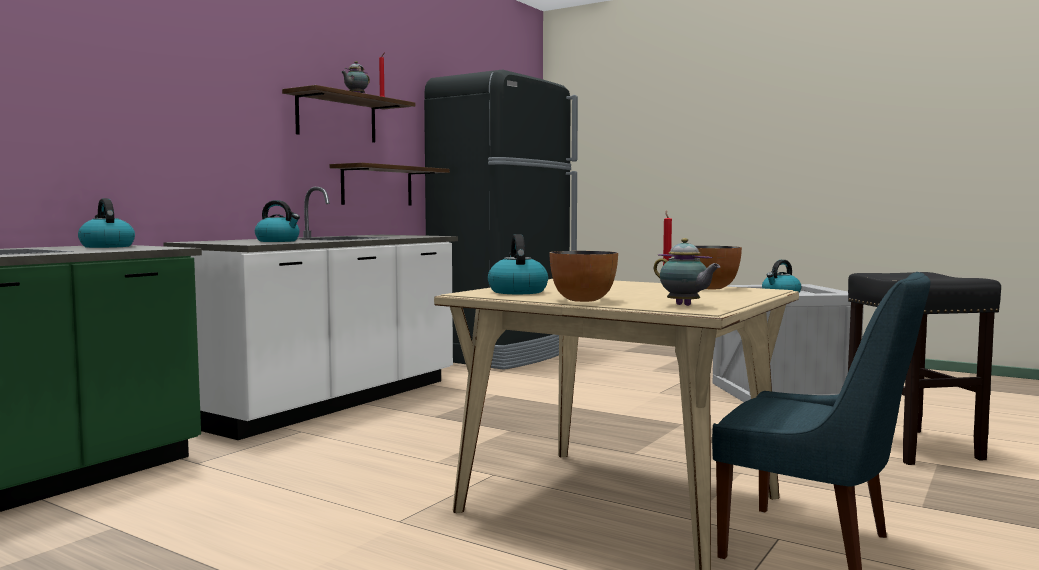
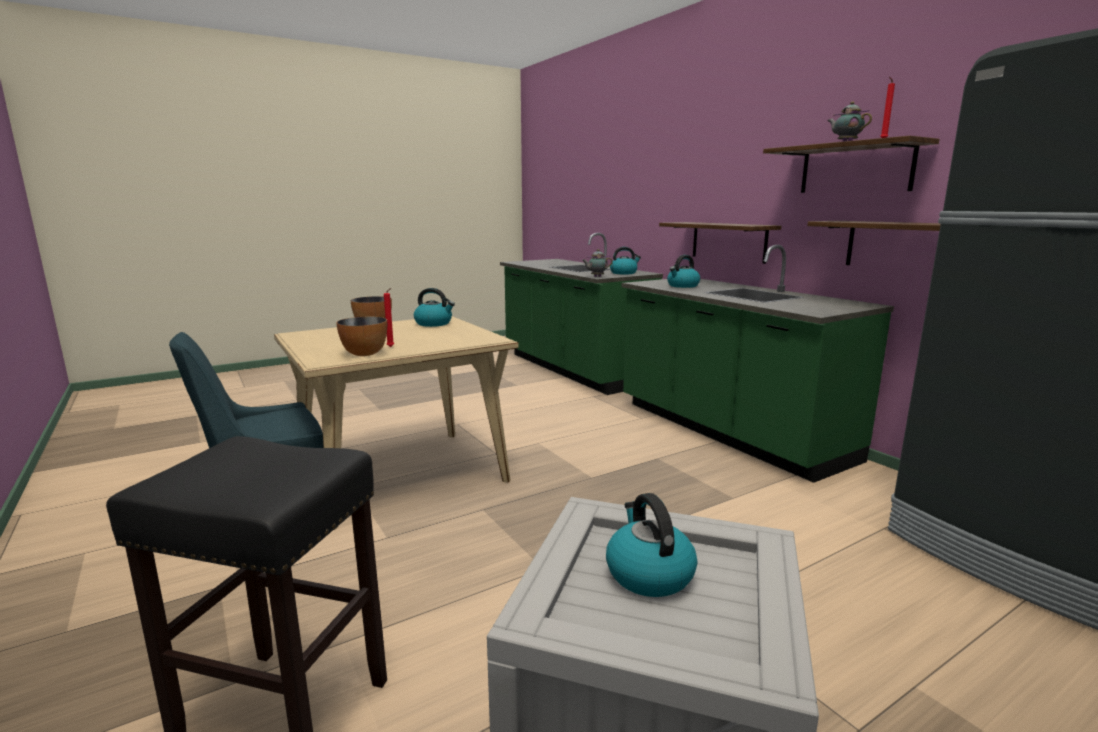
camera: 115 degrees right, 10 degrees up
white counter [163,187,458,440] -> green counter [622,245,894,483]
teapot [654,238,720,306] -> teapot moved to [582,249,613,277]
none -> shelf [659,222,781,264]

